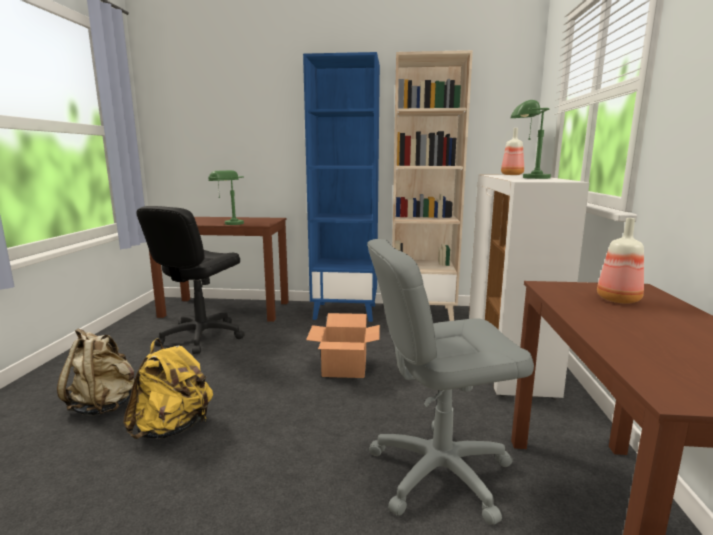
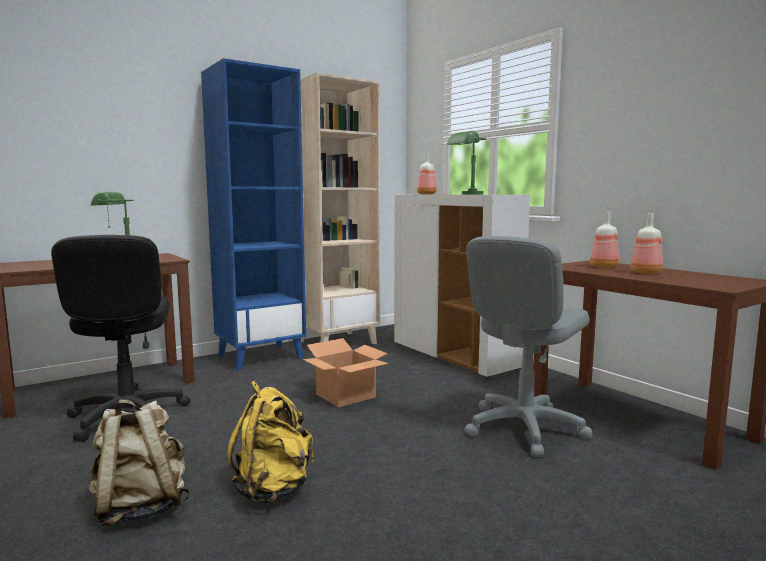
camera: 40 degrees left, 5 degrees down
none -> bottle [631,213,663,274]

